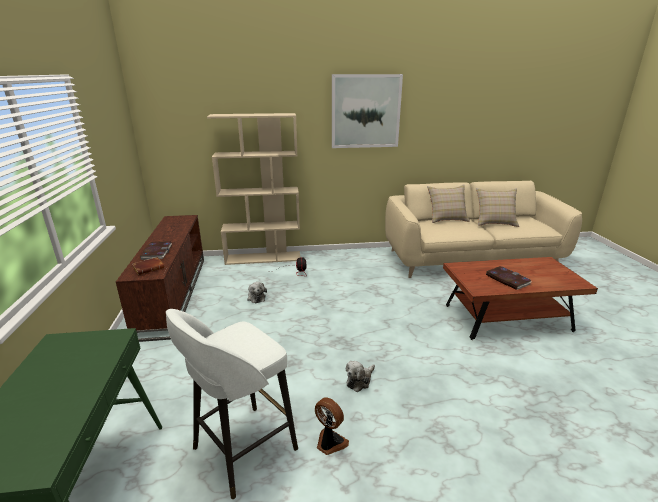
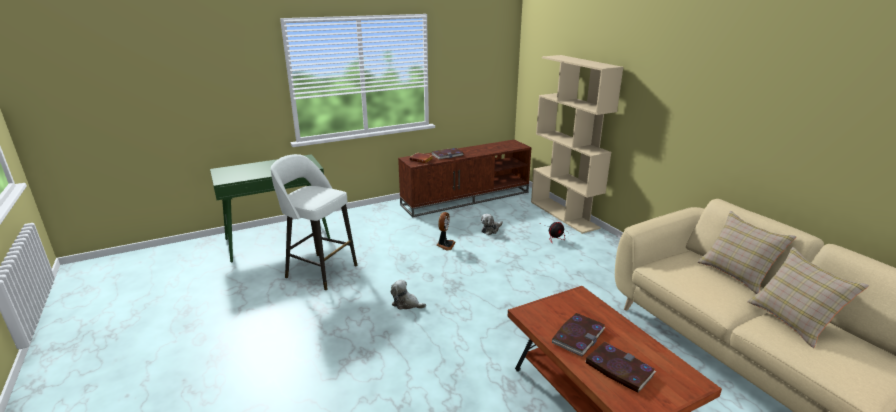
camera: 70 degrees right, 0 degrees up
fan [315,397,349,455] -> fan moved to [437,212,456,251]
picture [332,74,403,148] -> none
none -> book [585,342,656,393]

